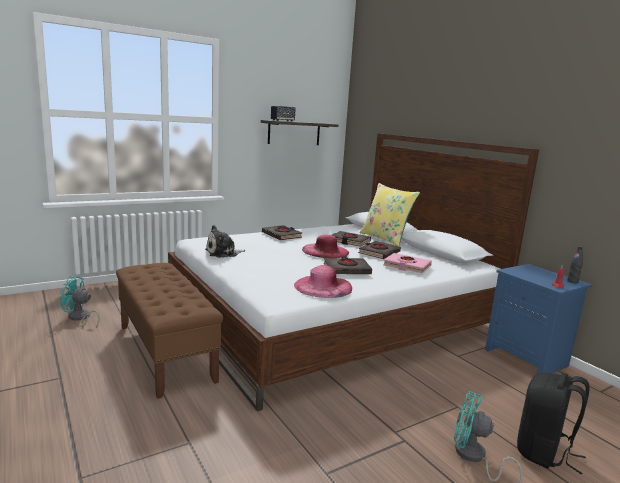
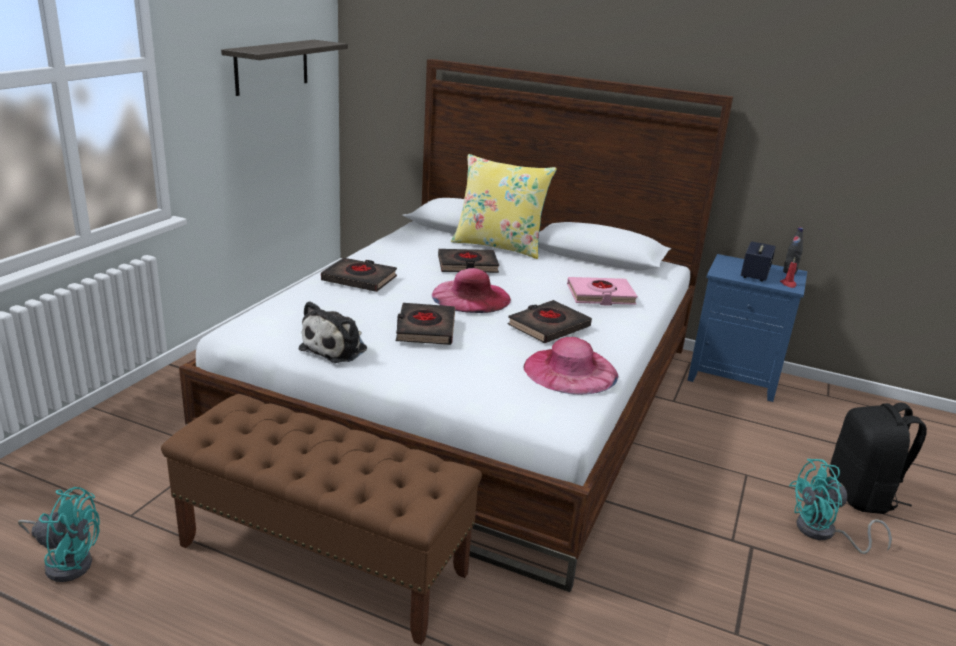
camera: 35 degrees left, 10 degrees up
turquoise fan [60,276,100,328] -> turquoise fan turned 150 degrees counterclockwise [18,487,100,582]
speaker [271,106,296,122] -> speaker moved to [741,241,776,281]
black book [358,241,401,259] -> black book moved to [396,303,455,345]

